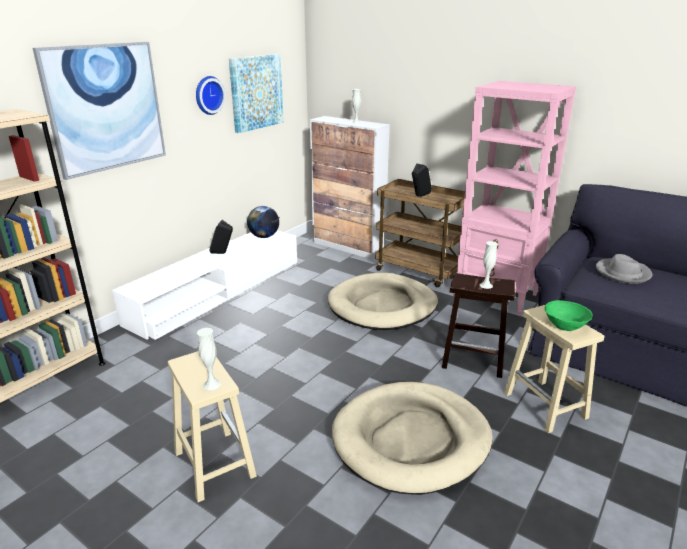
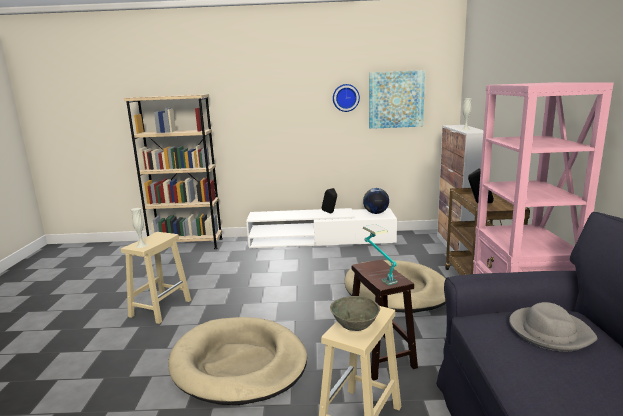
camera: 55 degrees right, 10 degrees down
picture [33,42,166,180] -> none
white vase [480,241,498,289] -> table lamp [362,224,398,285]
green bowl [544,300,593,331] -> grey bowl [330,296,380,331]

